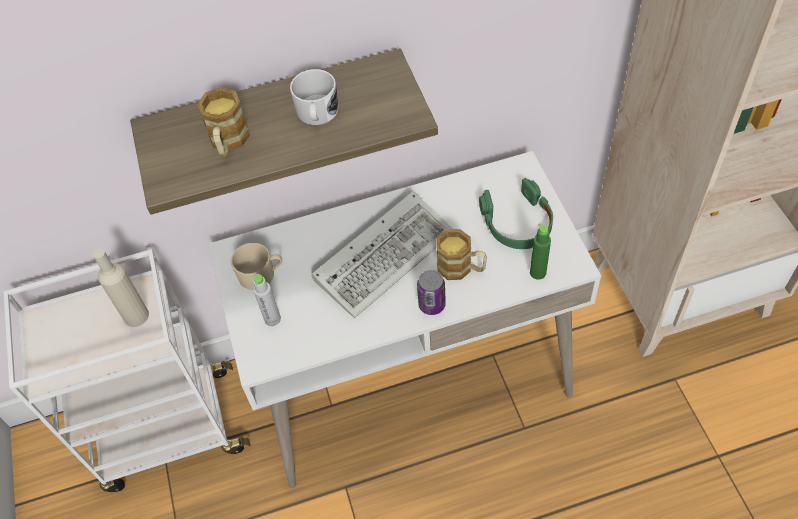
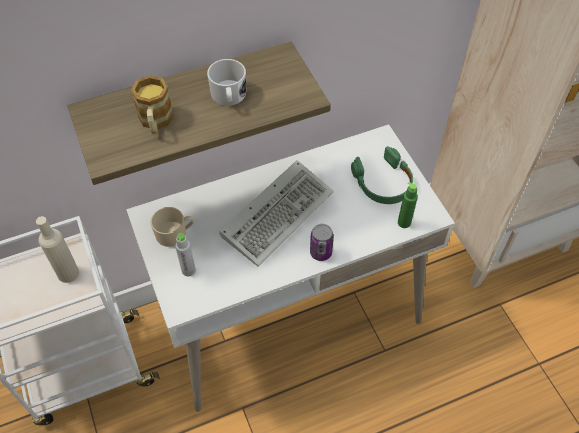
camera: 10 degrees left, 0 degrees up
mug [436,229,487,280] -> none

